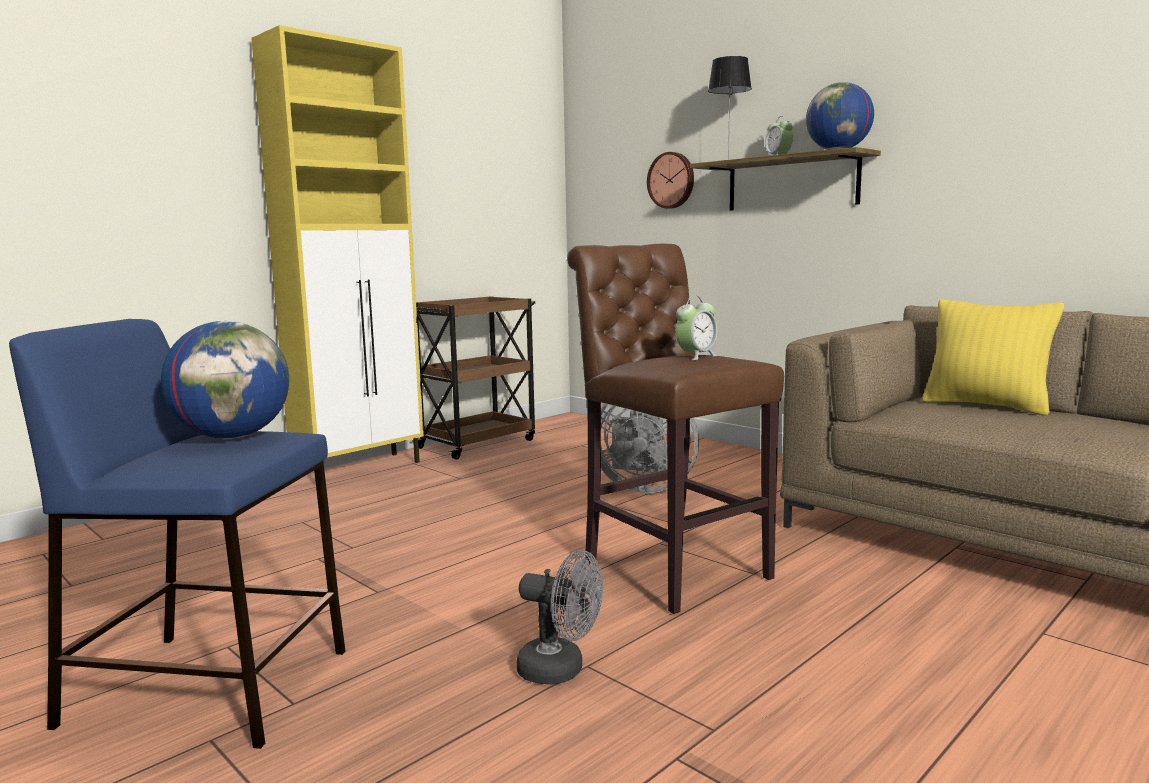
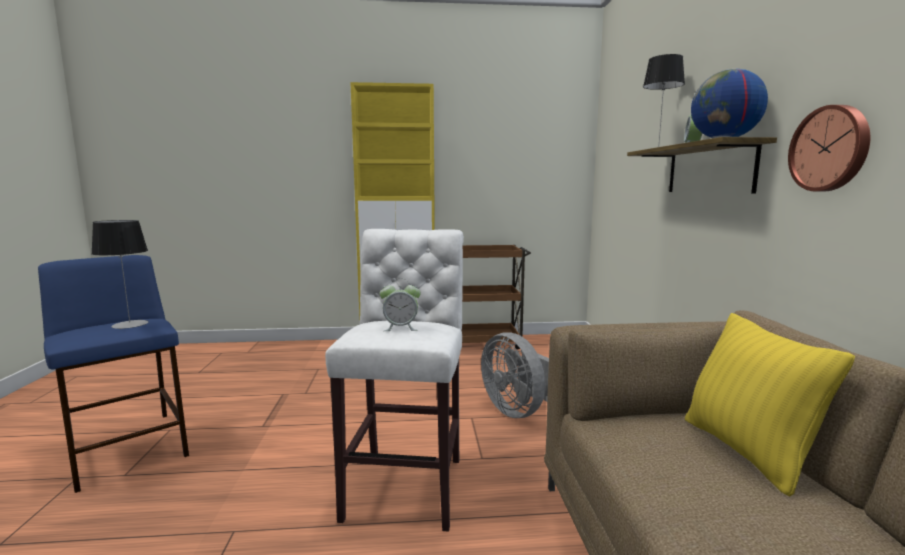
camera: 40 degrees right, 0 degrees up
globe [161,321,289,439] -> table lamp [91,220,148,329]
grey fan [516,550,603,685] -> none
brown stool [567,244,784,614] -> white stool [325,229,464,532]
wall clock [647,152,694,209] -> wall clock moved to [788,105,870,191]

